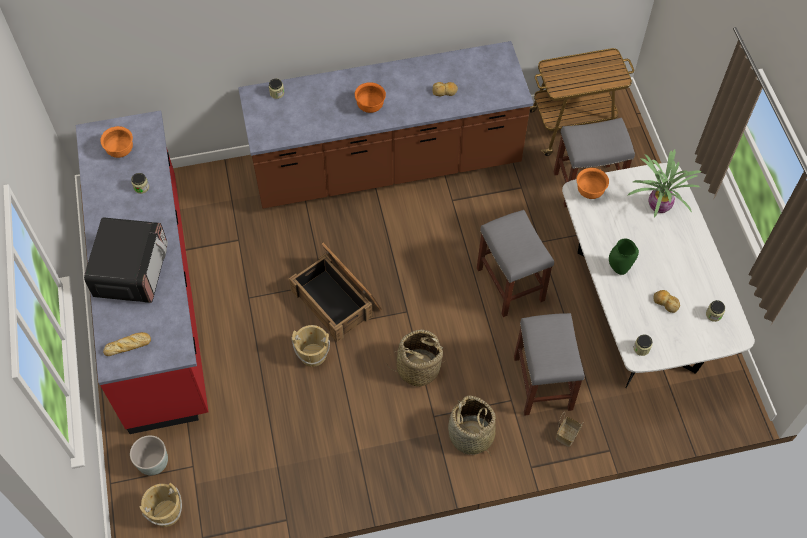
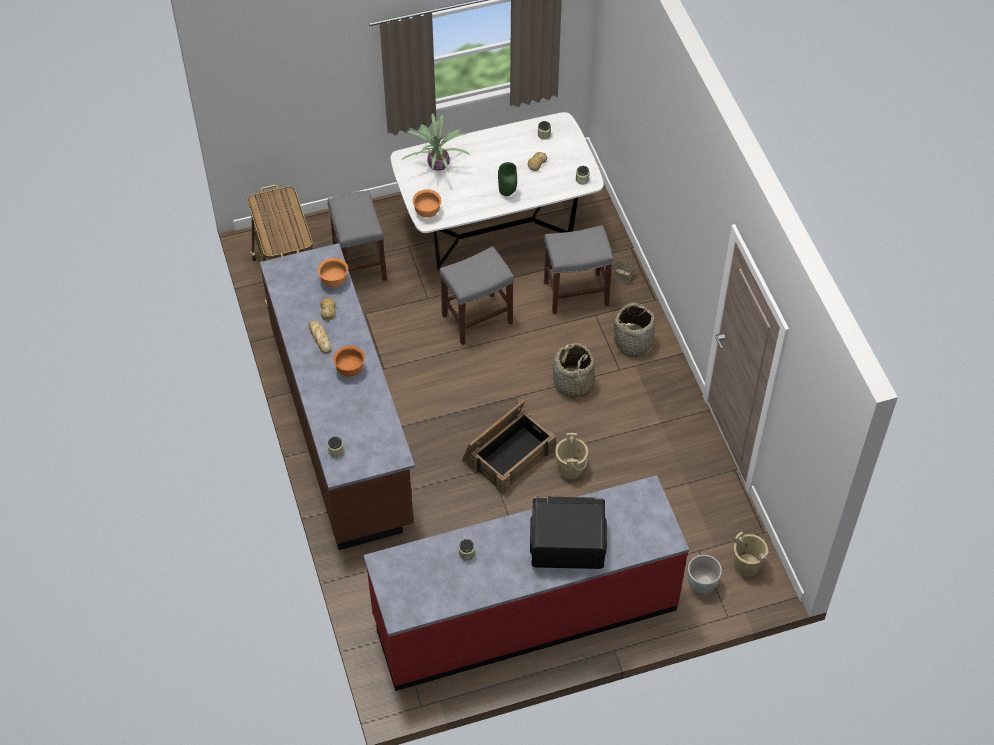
camera: 95 degrees left, 5 degrees down
orange bowl [100,126,133,158] -> orange bowl moved to [318,258,348,287]
bread [103,332,151,356] -> bread moved to [309,321,331,353]

